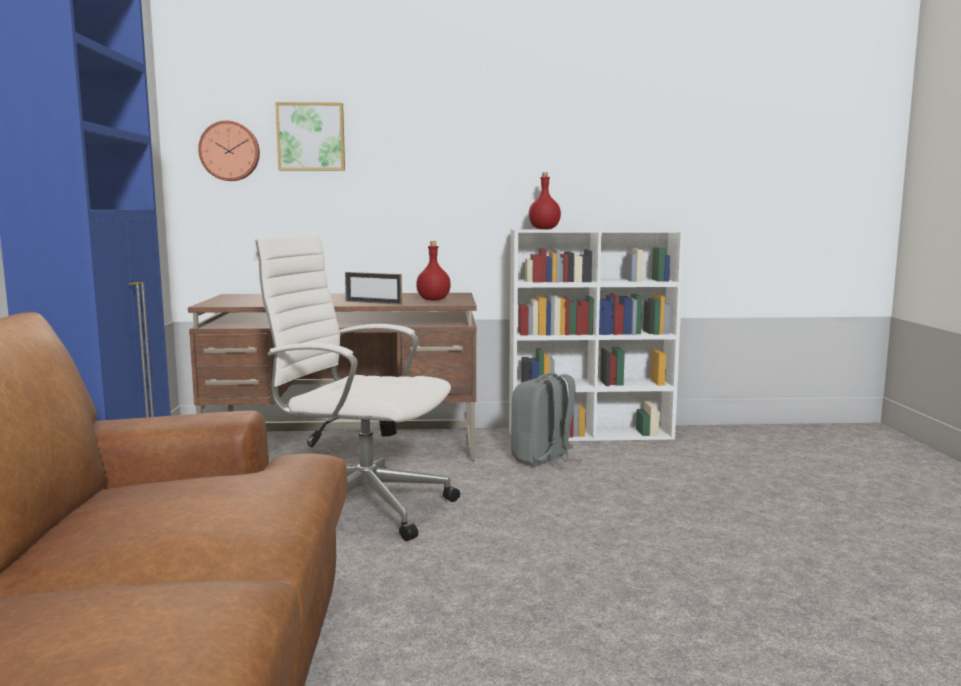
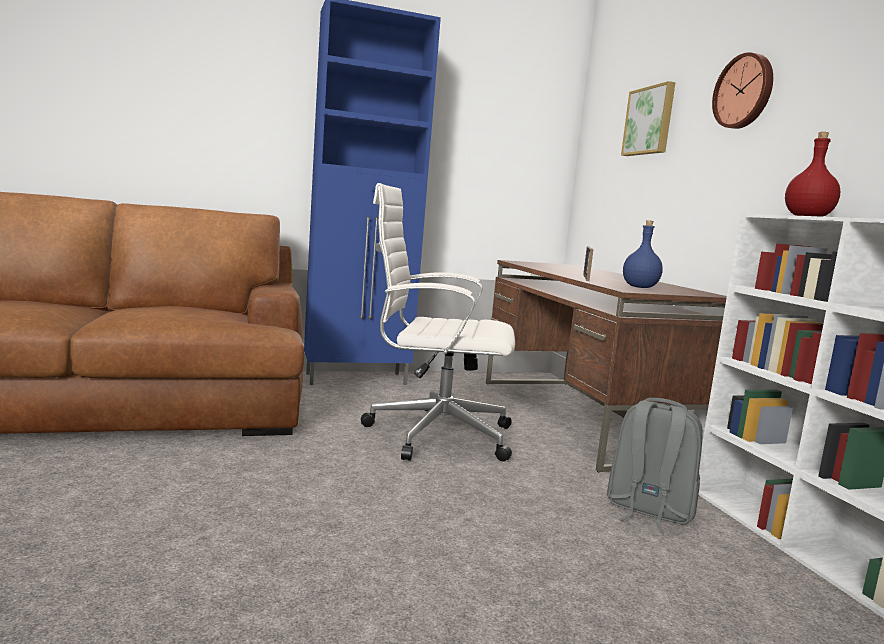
camera: 75 degrees right, 0 degrees up
wall clock [198,121,260,181] -> wall clock moved to [712,52,773,129]
white office chair [253,234,460,541] -> white office chair turned 90 degrees counterclockwise [361,183,515,461]
red bottle [416,241,451,300] -> blue bottle [623,220,663,288]

